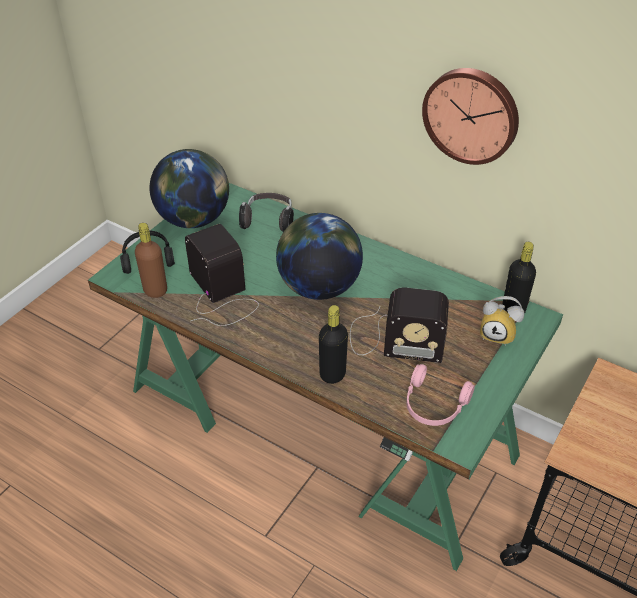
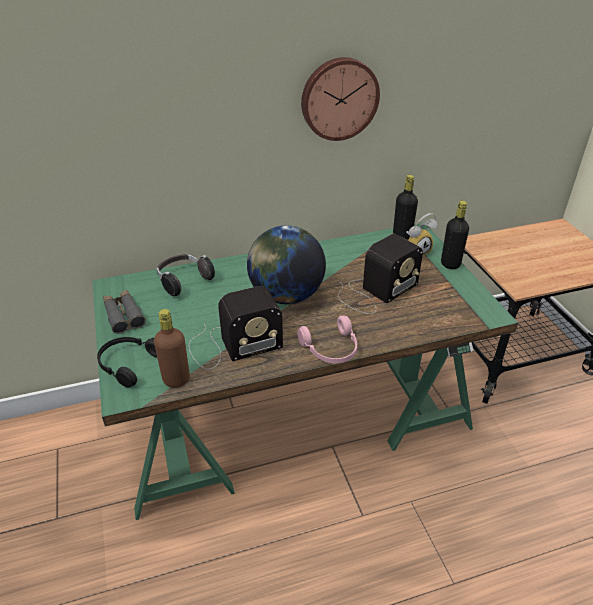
camera: 50 degrees left, 5 degrees down
globe [150,149,229,228] -> grey binoculars [103,290,146,334]
radio [185,224,259,326] -> radio turned 150 degrees clockwise [189,286,283,370]
black bottle [319,305,348,384] -> black bottle moved to [441,201,469,269]
pink headphones [406,364,475,426] -> pink headphones moved to [297,315,357,364]

